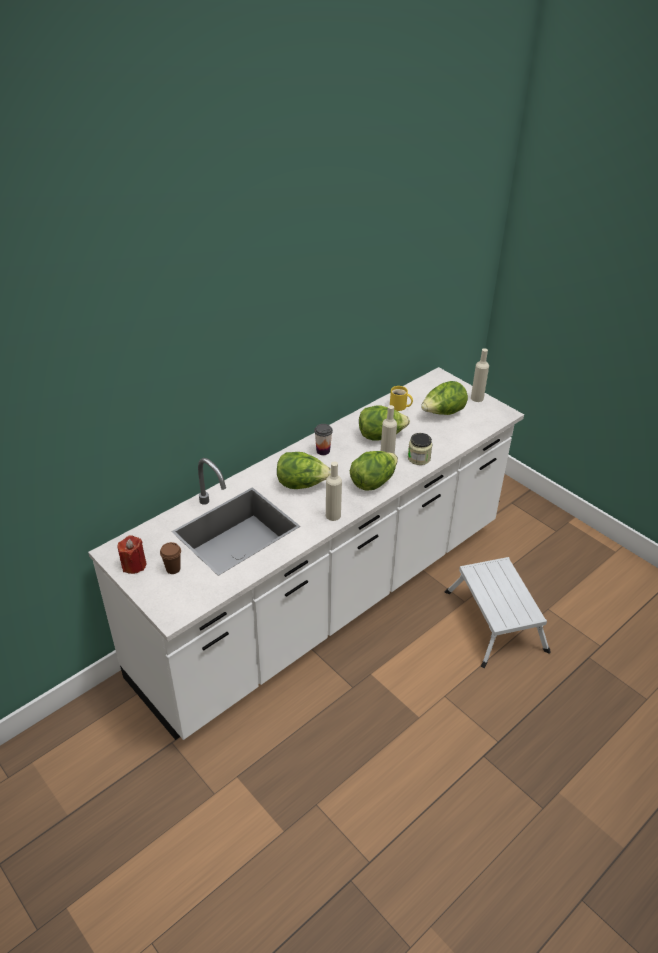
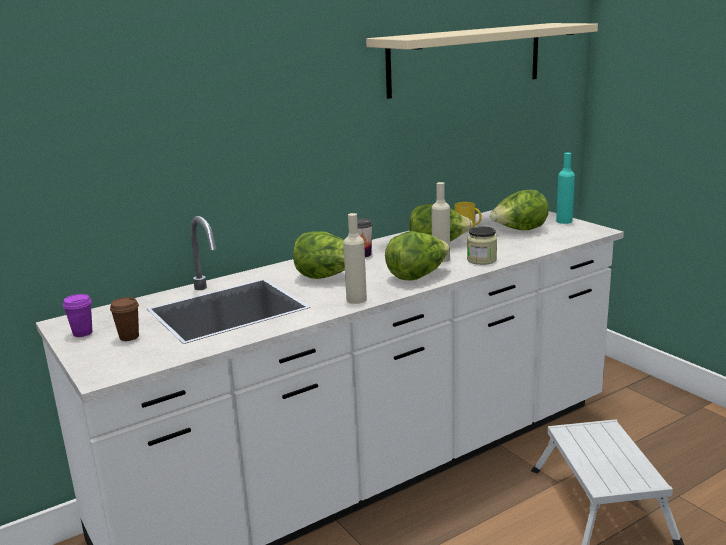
camera: 10 degrees right, 20 degrees down
red candle [118,535,146,574] -> purple cup [63,294,92,337]
beige bottle [471,348,489,402] -> turquoise bottle [556,153,575,224]
none -> beige shelf [366,23,598,99]

